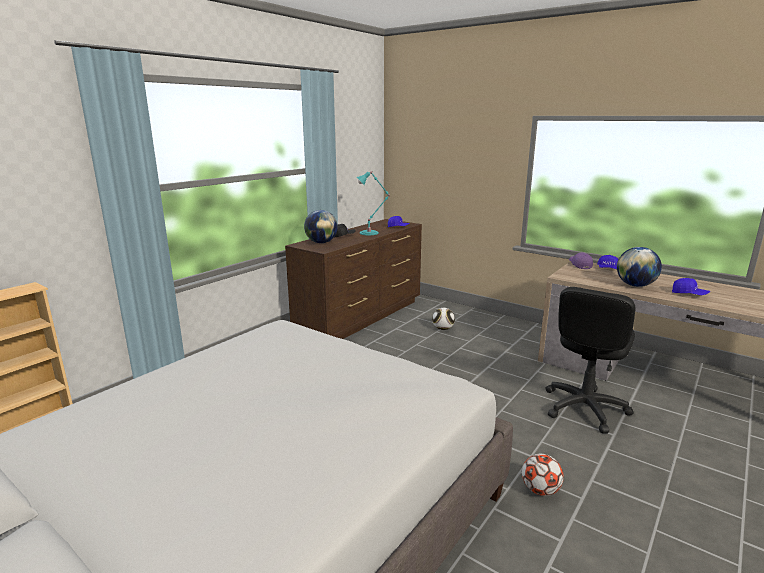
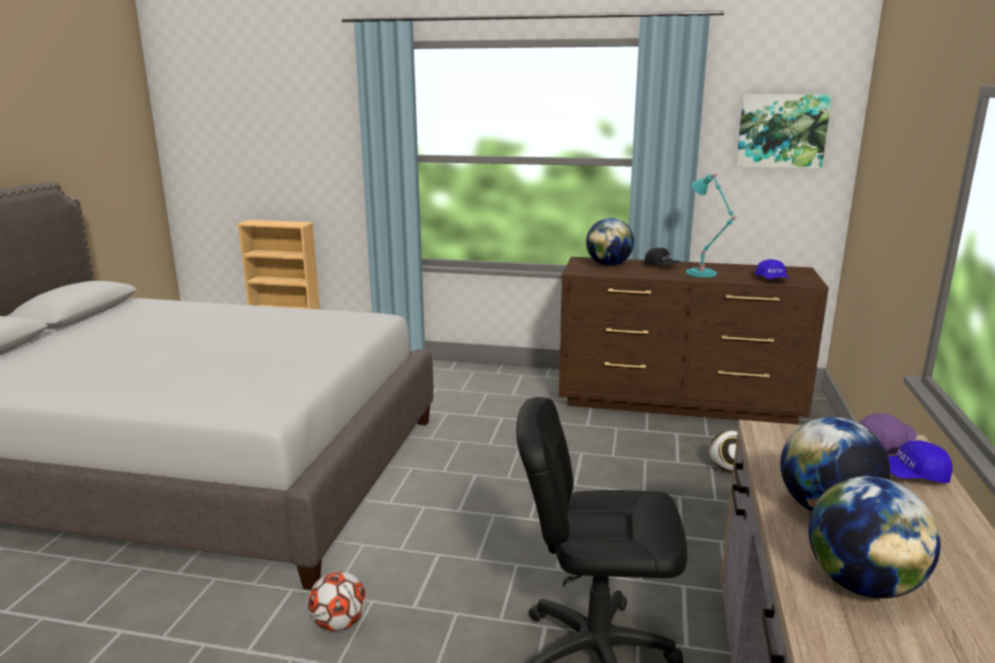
camera: 65 degrees right, 0 degrees up
blue cap [672,278,710,295] -> globe [808,476,941,598]
none -> picture [736,94,832,169]

